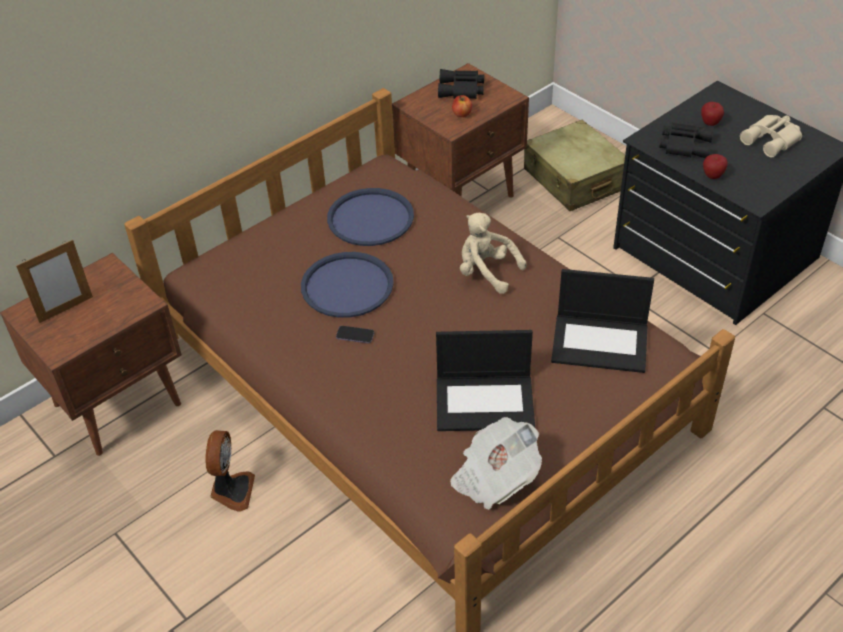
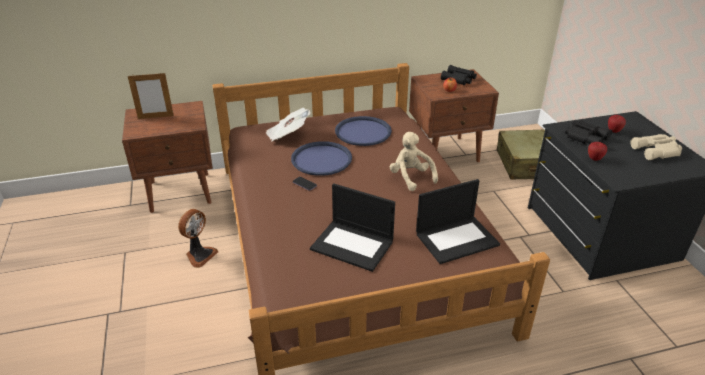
camera: 25 degrees right, 10 degrees down
newspaper [450,417,542,510] -> newspaper moved to [266,108,310,142]
laptop [551,269,654,373] -> laptop turned 60 degrees counterclockwise [416,179,500,264]

